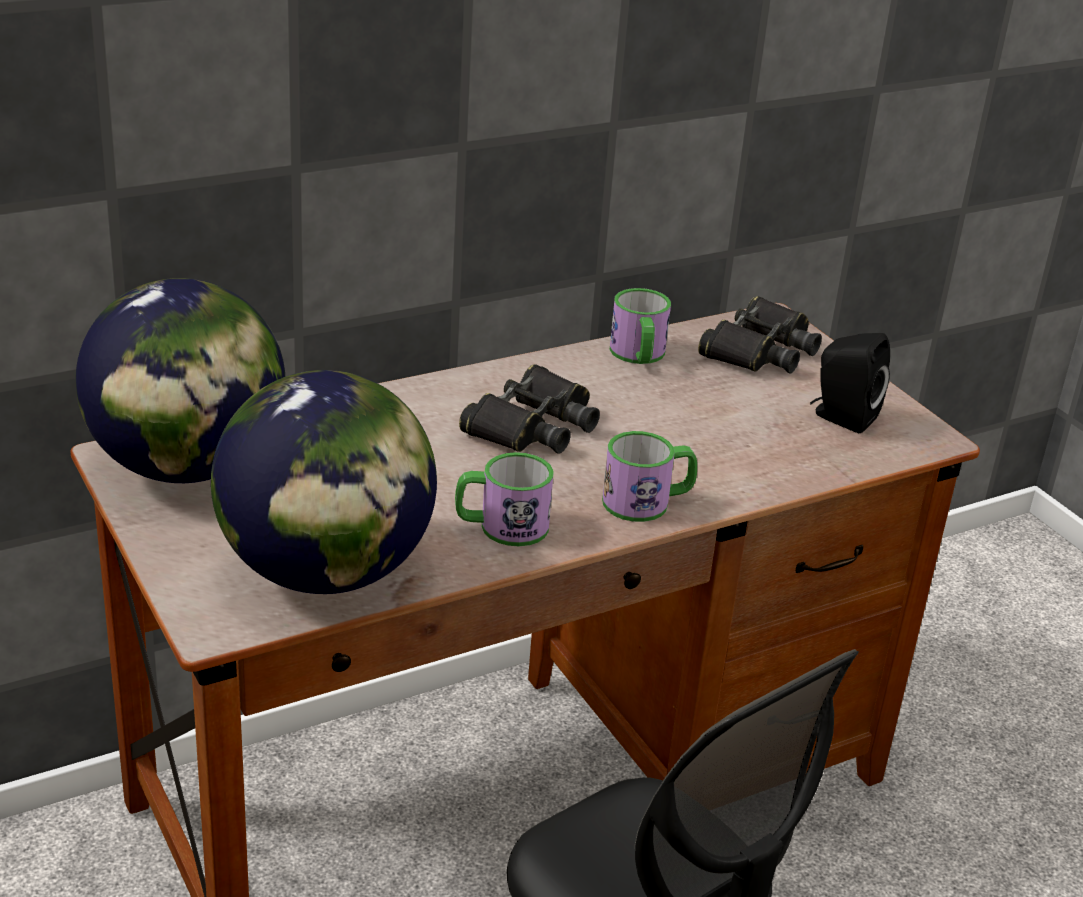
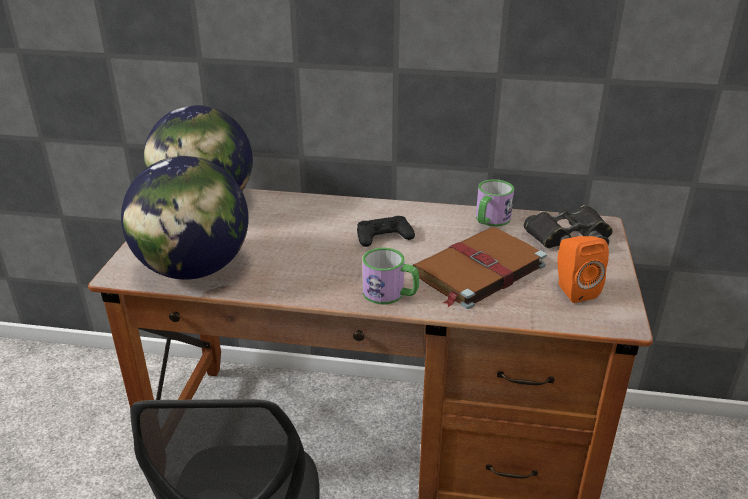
camera: 40 degrees right, 0 degrees up
mug [455,452,554,546] -> none
black binoculars [459,364,600,454] -> black game controller [357,216,415,247]
black speaker [810,333,890,433] -> orange speaker [557,236,609,303]
none -> brown book [413,227,547,309]

